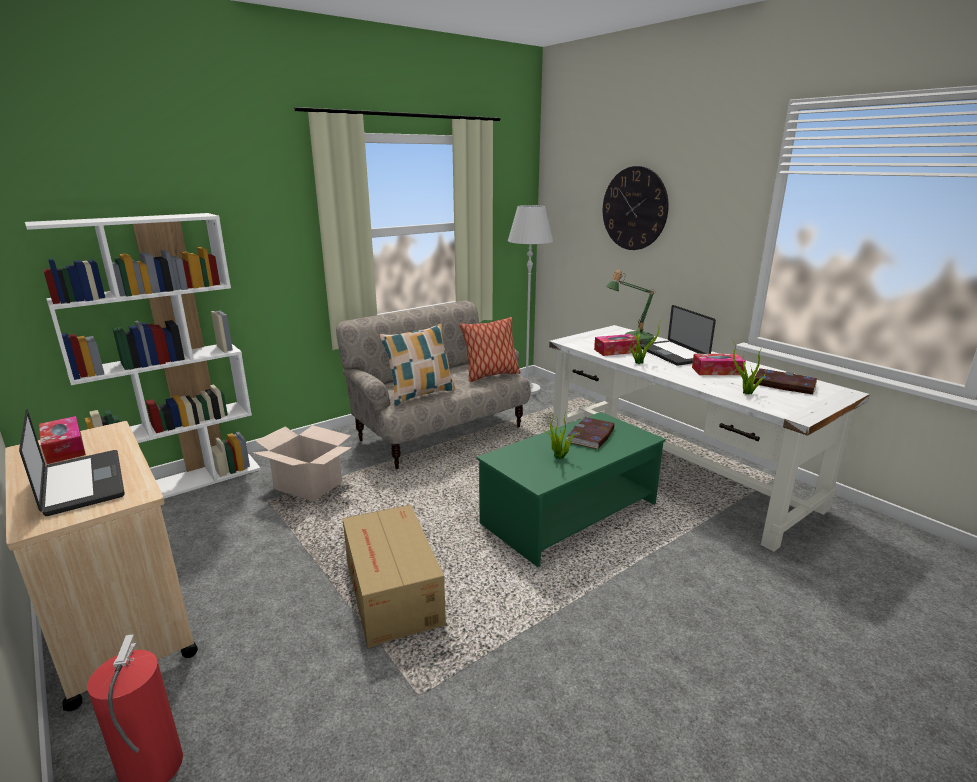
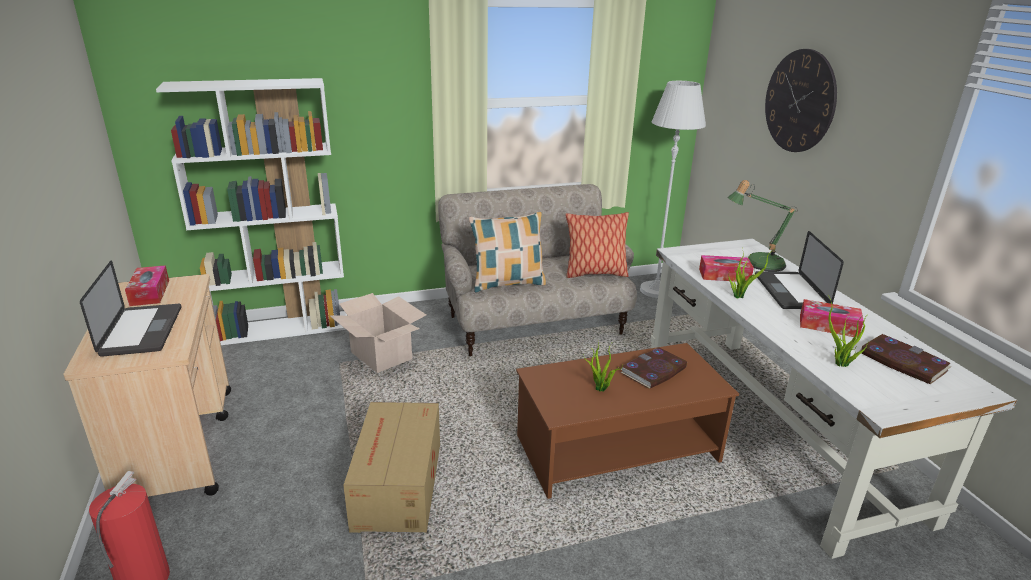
camera: 20 degrees right, 5 degrees up
green coffee table [476,412,666,567] -> brown coffee table [516,343,739,499]

